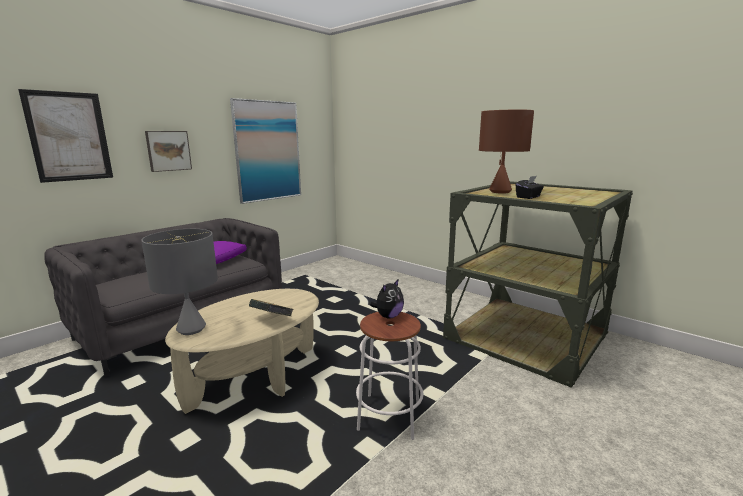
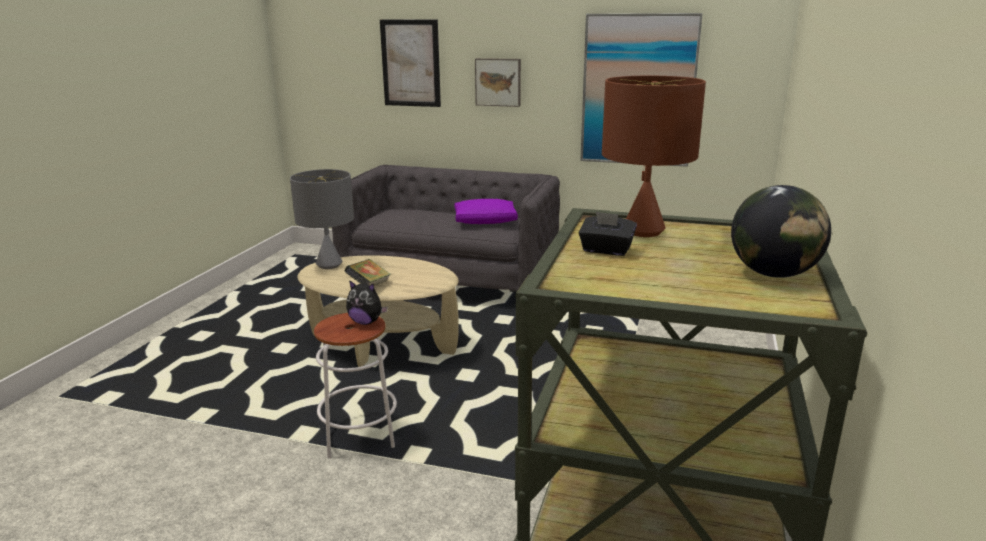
camera: 65 degrees right, 5 degrees up
none -> globe [731,185,831,278]

